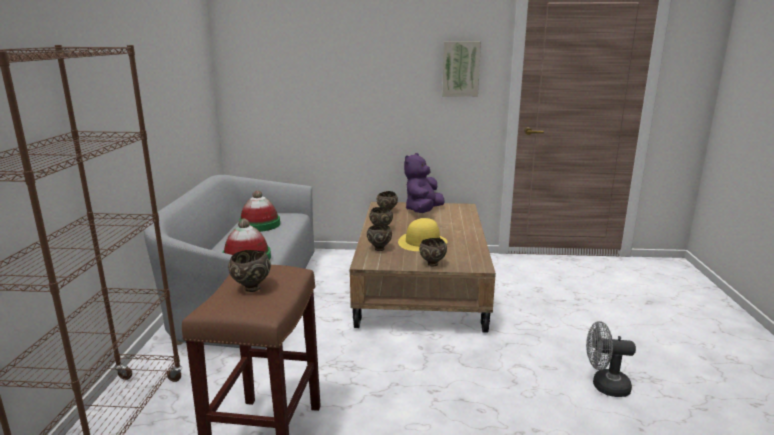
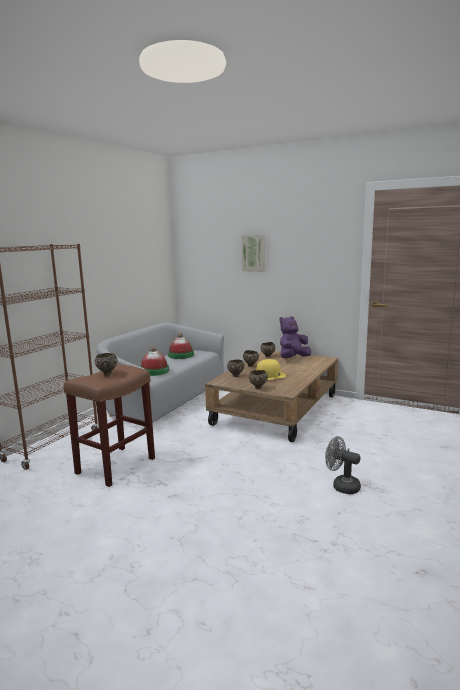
camera: 25 degrees right, 5 degrees down
picture [442,41,481,97] -> picture moved to [242,235,265,272]

